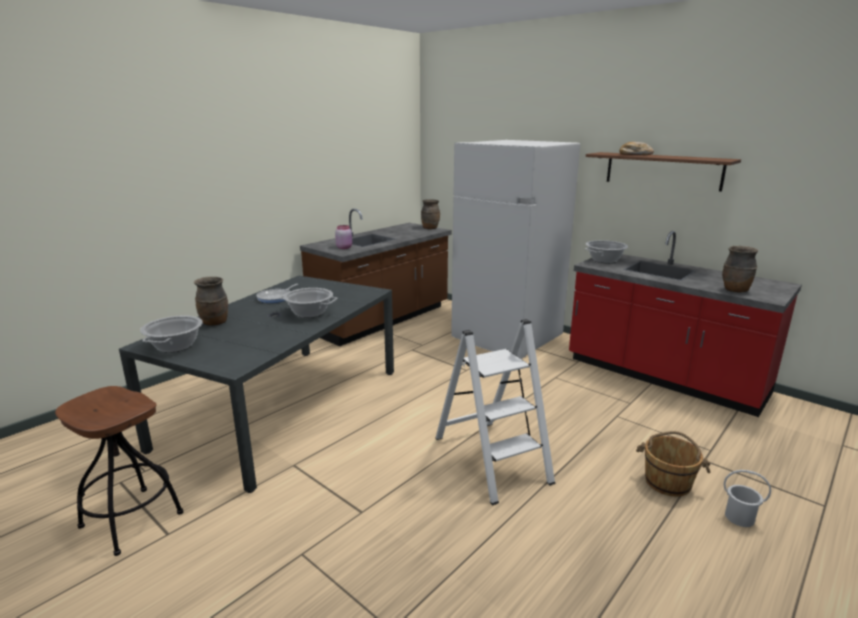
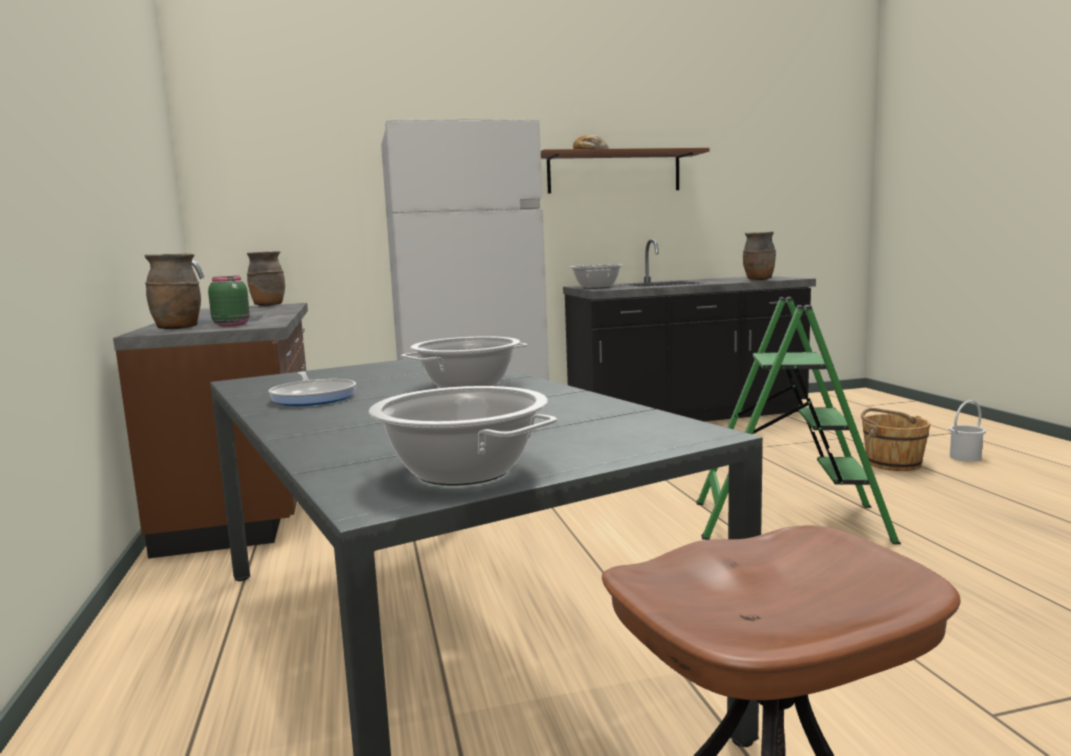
camera: 55 degrees left, 10 degrees down
brown vase [194,277,228,326] -> brown vase moved to [145,253,201,329]
pink jar [335,225,352,249] -> green jar [208,276,250,327]
white step ladder [435,319,556,505] -> green step ladder [696,297,901,544]
red counter [569,231,802,417] -> black counter [563,239,816,422]

